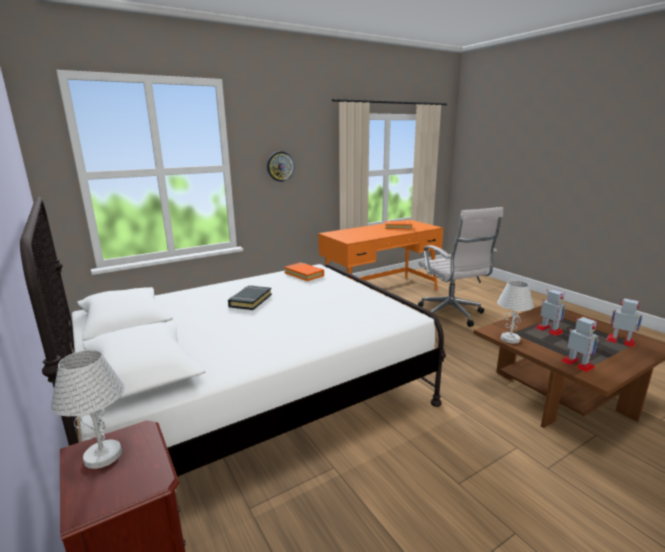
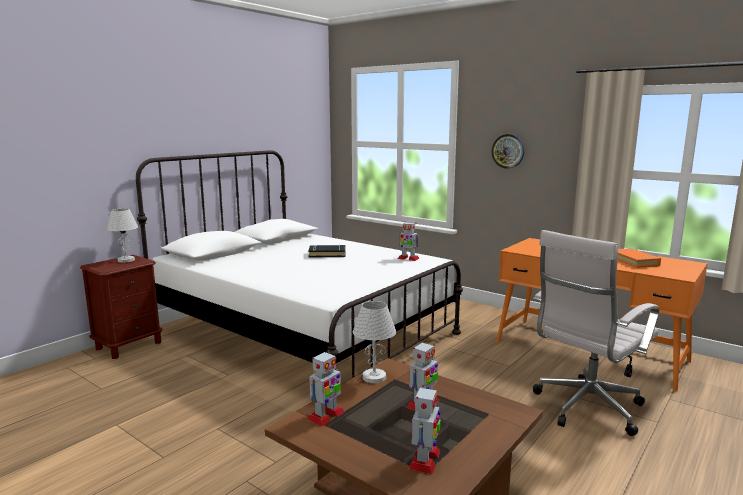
camera: 70 degrees right, 5 degrees down
orange book [284,262,324,281] -> toy robot [398,221,419,261]

